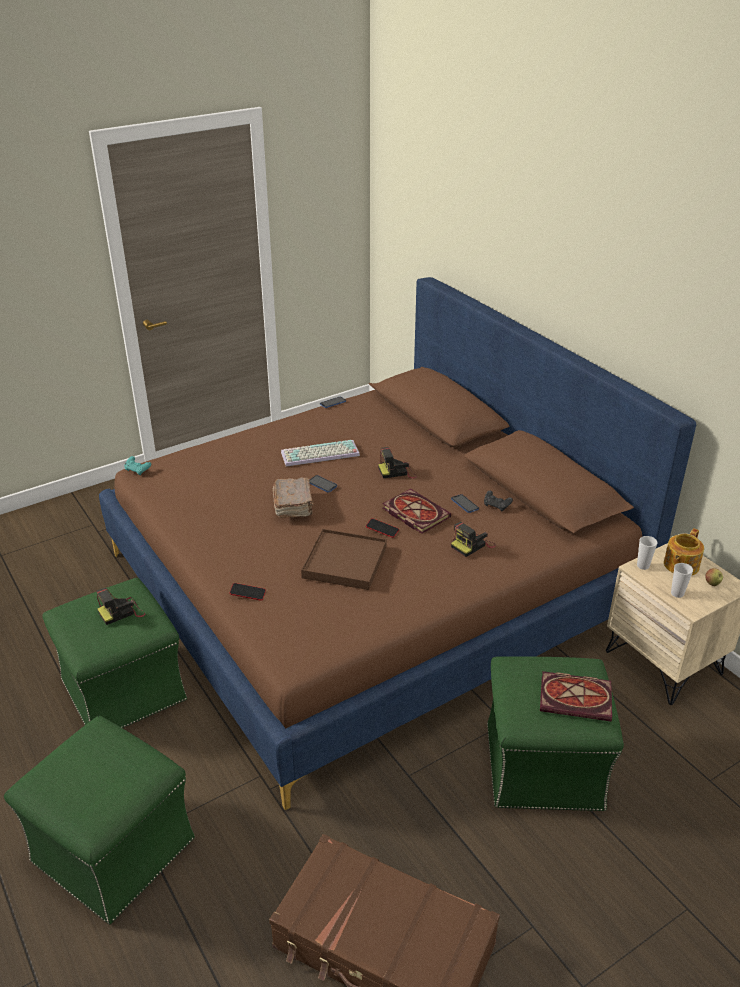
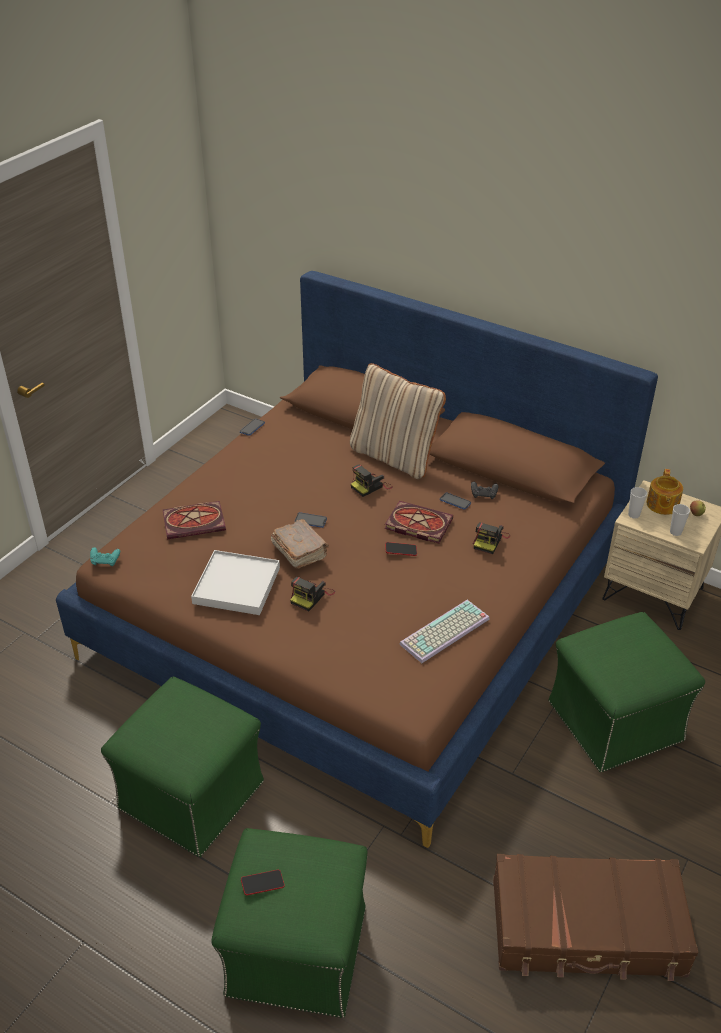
camera: 25 degrees left, 5 degrees up
camera [96,588,145,625] -> camera moved to [290,577,335,612]
phone [230,583,266,601] -> phone moved to [241,870,285,895]
keyboard [281,440,360,467] -> keyboard moved to [399,600,490,663]
brown tray [301,529,387,590] -> none
book [540,671,612,721] -> book moved to [163,501,226,540]
none -> white tray [191,550,280,615]
none -> beige pillow [350,363,446,479]

